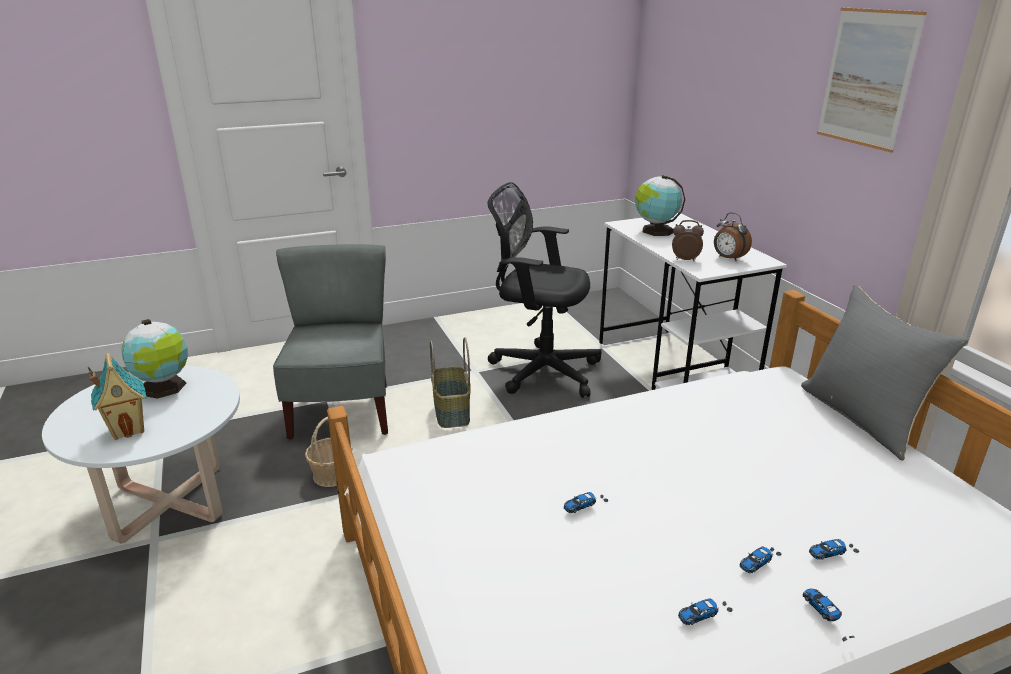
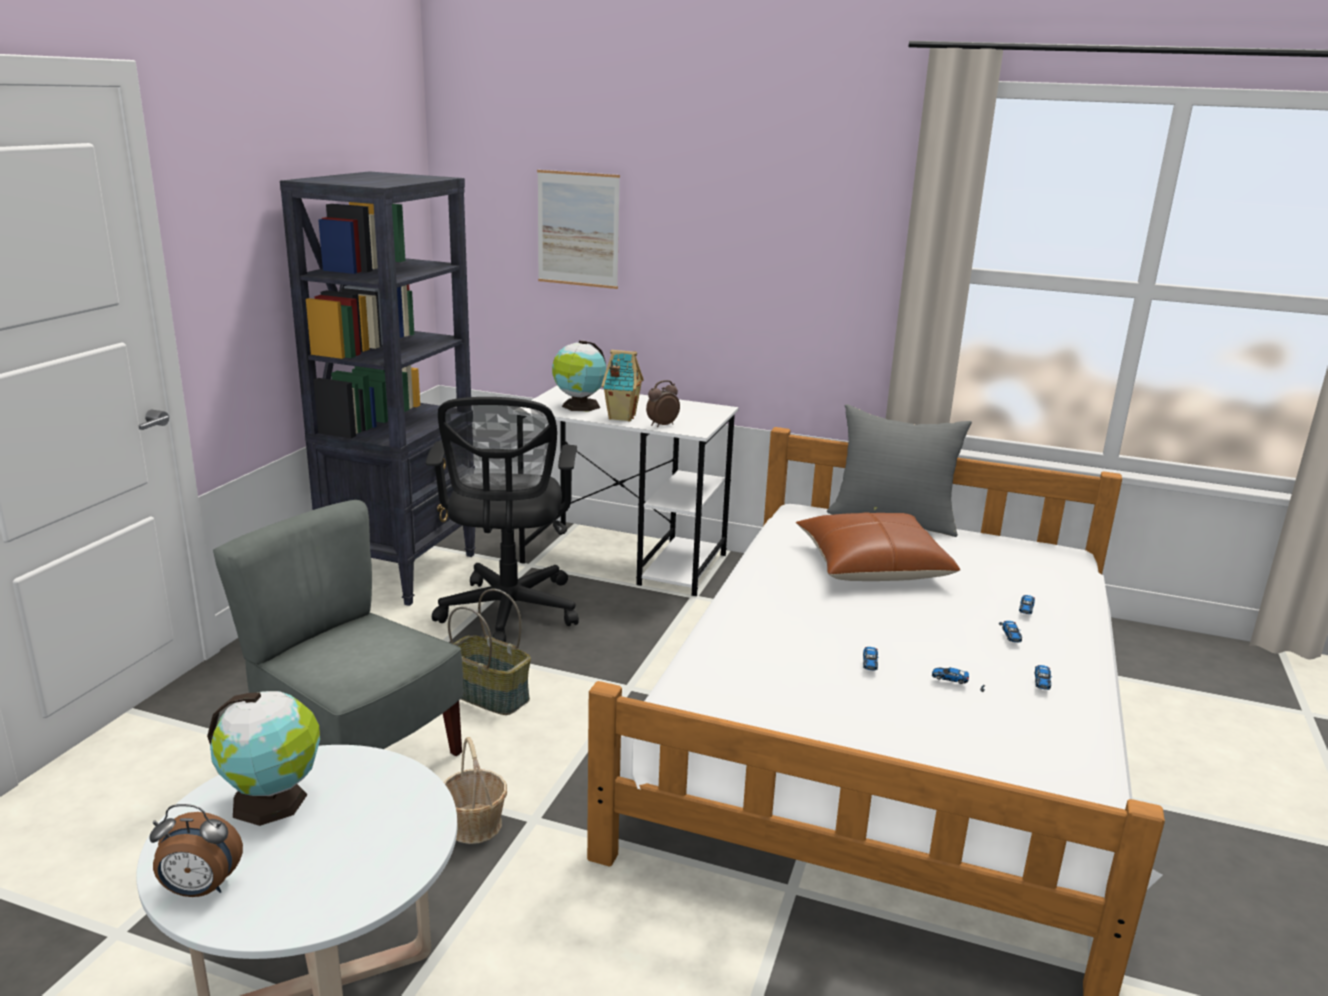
camera: 50 degrees left, 5 degrees down
toy house [88,353,147,440] -> toy house moved to [601,350,644,421]
black office chair [487,182,602,398] -> black office chair turned 60 degrees counterclockwise [426,397,579,642]
alarm clock [714,212,752,261] -> alarm clock moved to [149,804,243,897]
toy car [803,589,855,641] -> toy car moved to [932,667,985,692]
picture [817,8,927,153] -> picture moved to [537,170,620,289]
none -> black bookcase [280,171,476,606]
none -> brown pillow [796,512,960,581]

